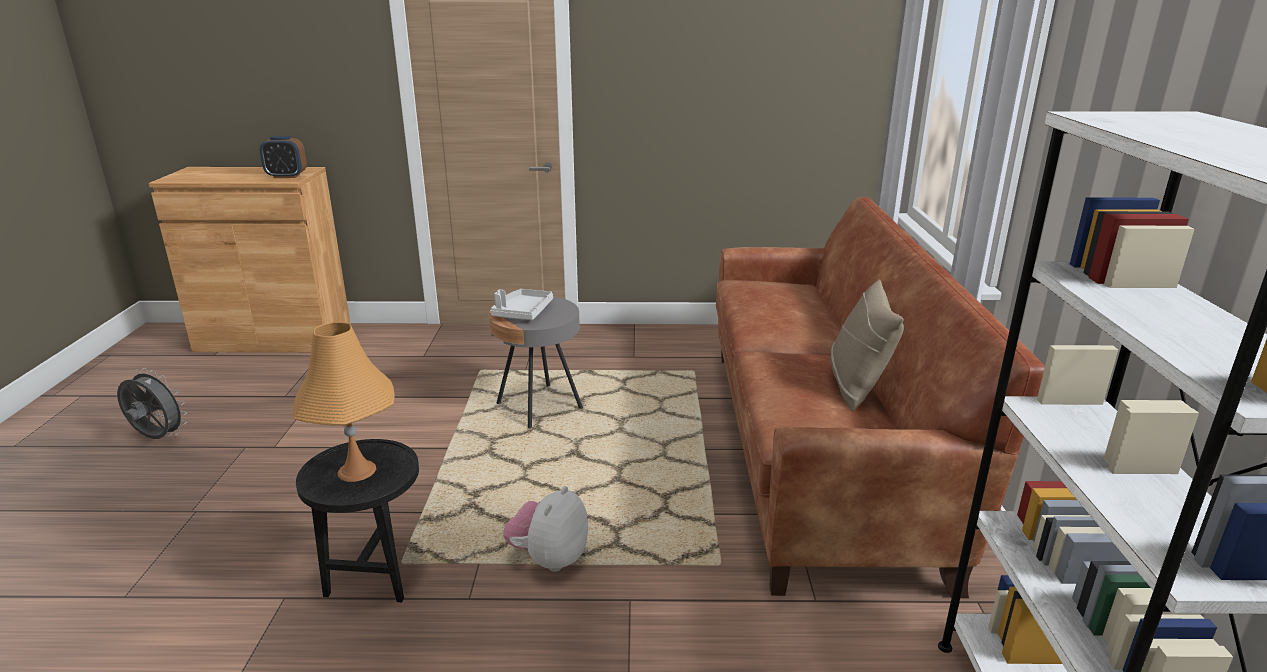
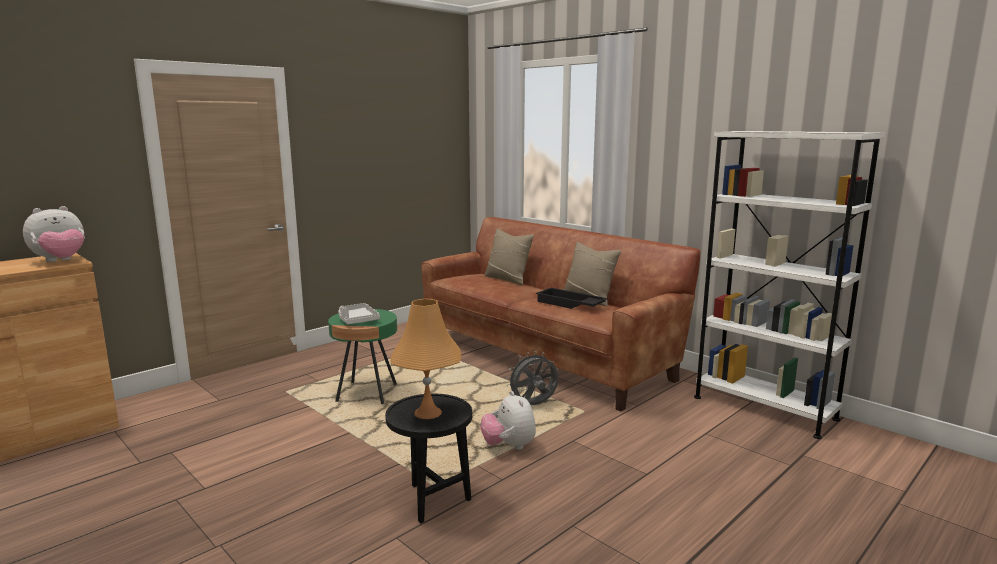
camera: 45 degrees left, 10 degrees down
grey fan [117,368,187,439] -> grey fan moved to [506,351,559,405]
alarm clock [259,136,307,178] -> plush toy [23,206,85,262]
grey side table [489,297,583,428] -> green side table [328,309,397,404]
none -> beige pillow [484,229,534,285]
none -> black tray [536,288,608,309]

